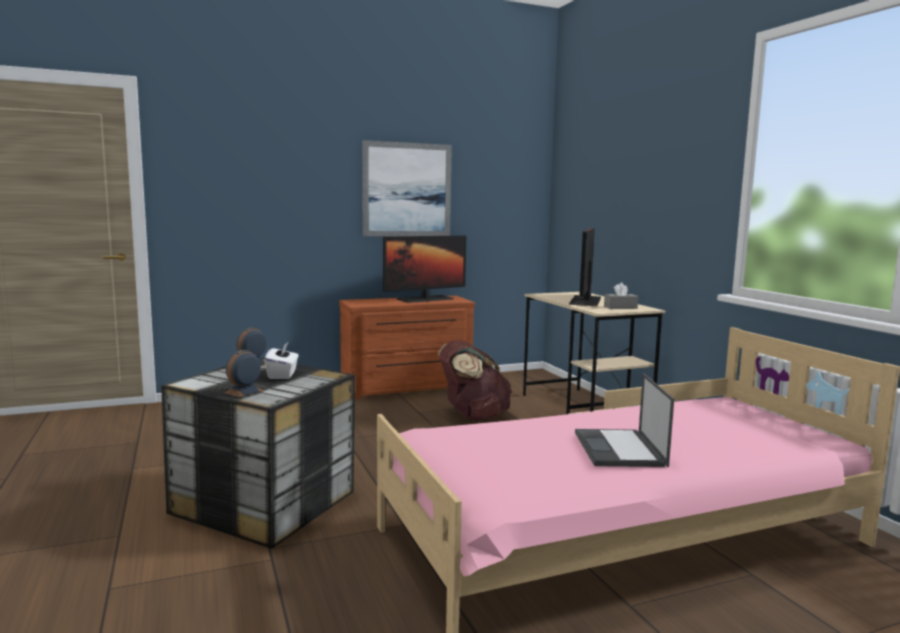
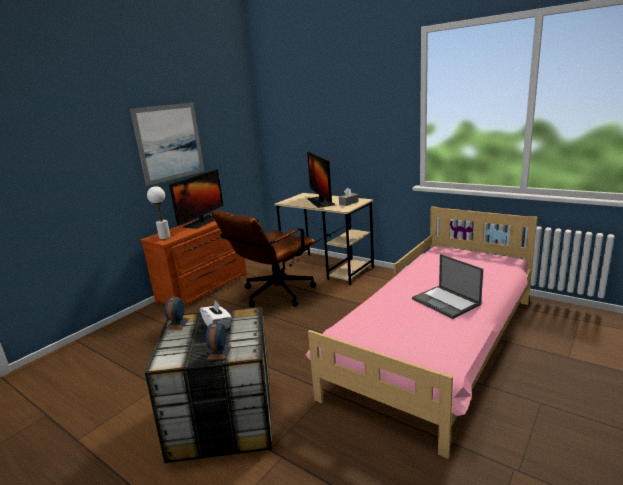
camera: 30 degrees left, 10 degrees up
brown backpack [438,340,513,421] -> brown office chair [211,210,316,307]
none -> white table lamp [147,186,171,239]

